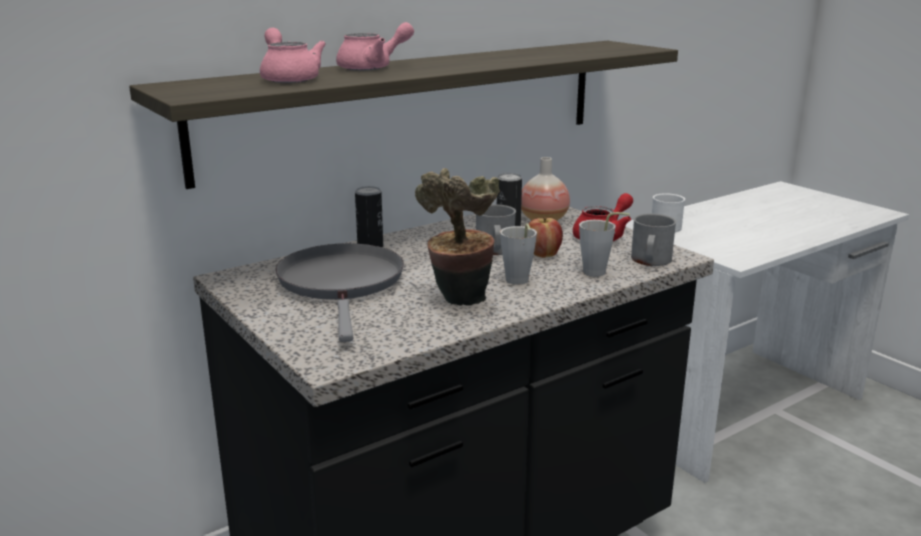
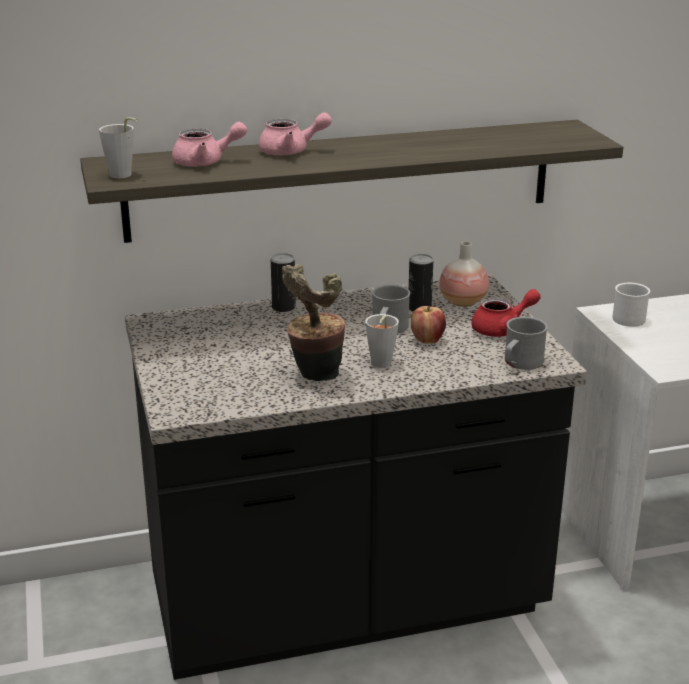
camera: 20 degrees right, 5 degrees up
pink teapot [260,28,326,83] -> pink teapot turned 90 degrees clockwise [172,122,247,167]
grey frying pan [275,243,404,342] -> none
grey cup [579,212,630,277] -> grey cup moved to [99,117,137,178]

